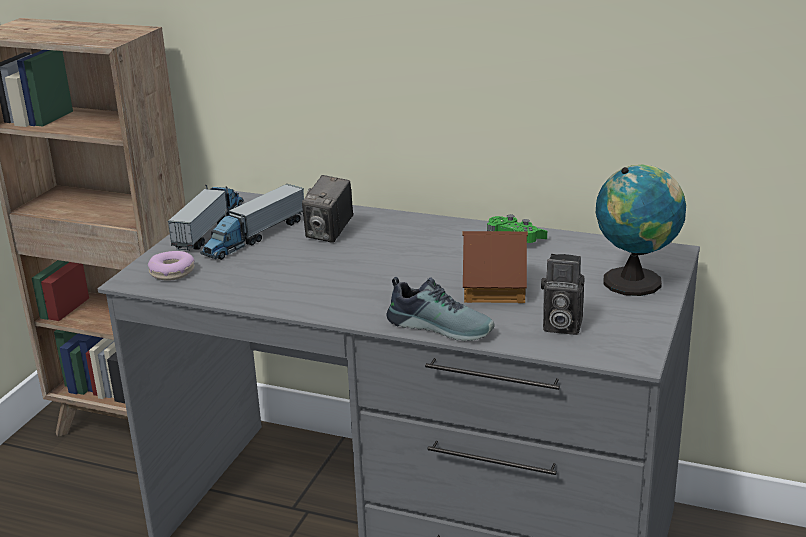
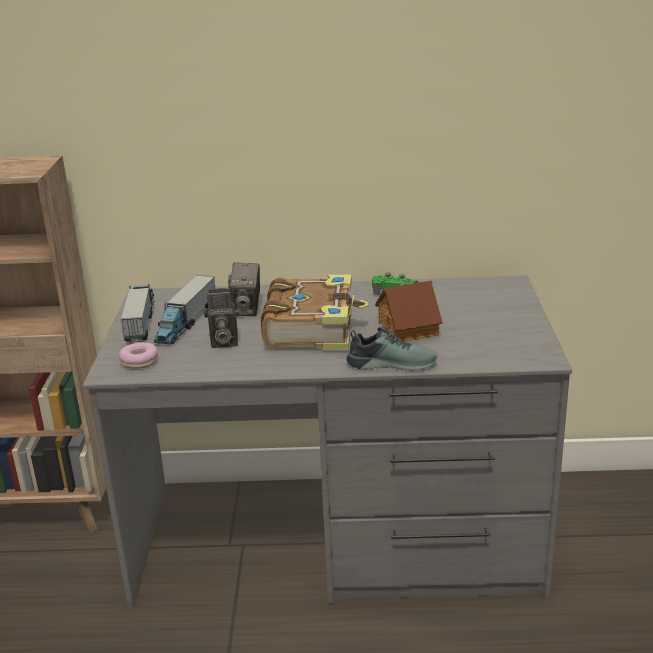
camera: 20 degrees left, 0 degrees up
camera [541,254,585,335] -> camera moved to [204,288,238,348]
globe [596,165,686,296] -> none
none -> book [261,275,369,350]

